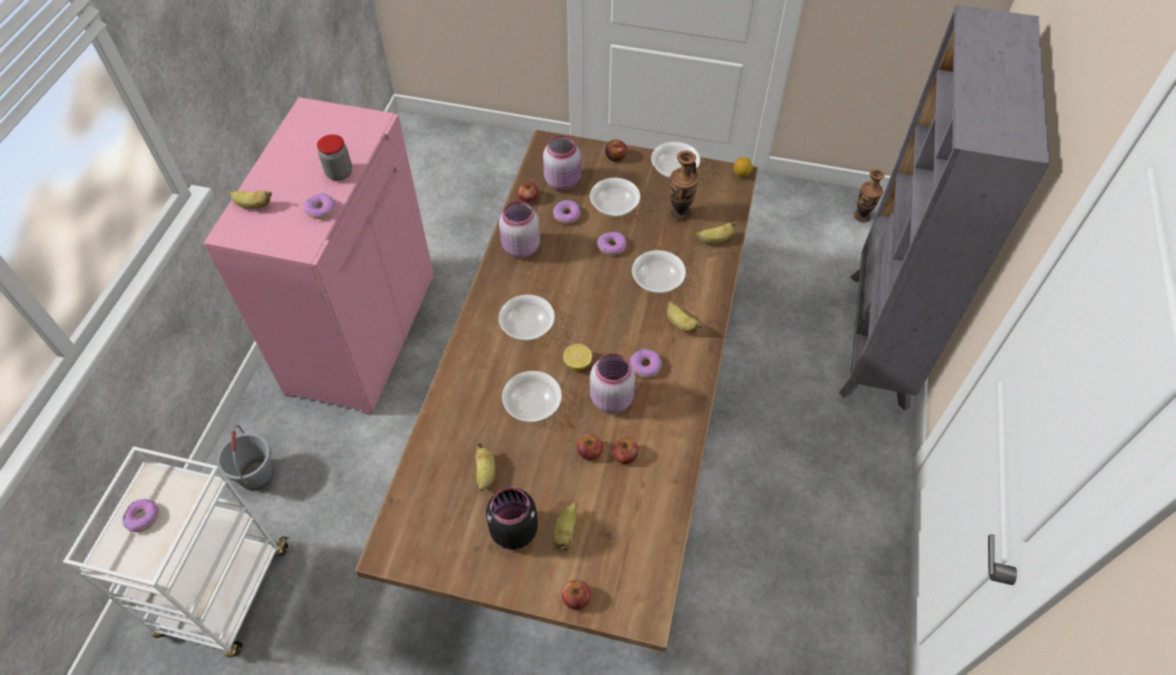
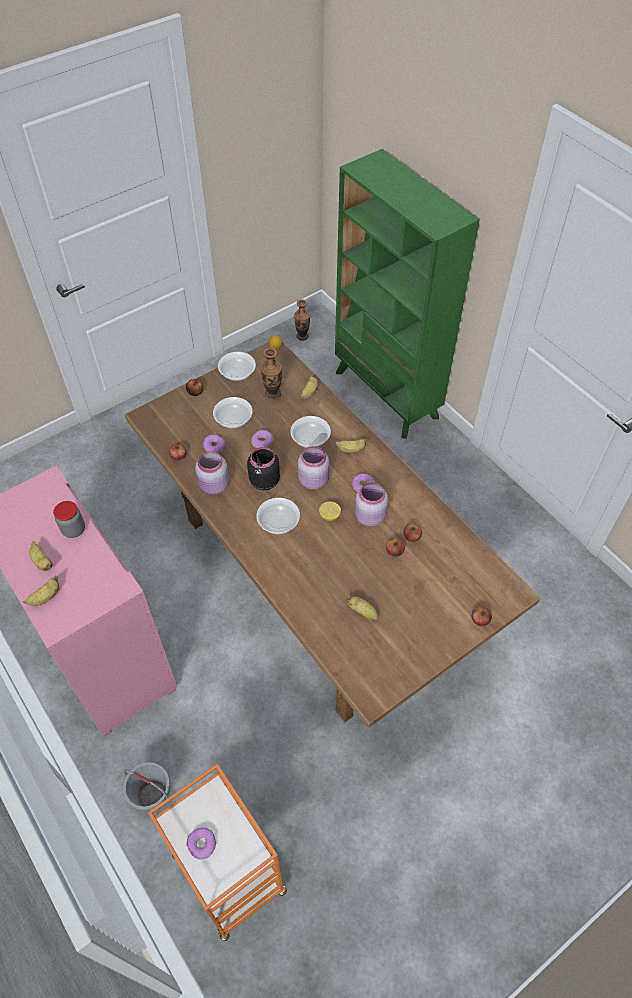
camera: 50 degrees left, 0 degrees up
white cart [63,446,289,657] -> orange cart [148,764,287,941]
donut [304,193,336,219] -> none
black jar [486,488,538,550] -> black jar moved to [247,447,280,491]
bowl [502,371,562,422] -> none
pink jar [543,136,581,191] -> pink jar moved to [298,446,330,490]
banana [554,503,577,550] -> banana moved to [29,541,53,571]
grey bookcase [839,5,1050,410] -> green bookcase [335,149,480,439]

